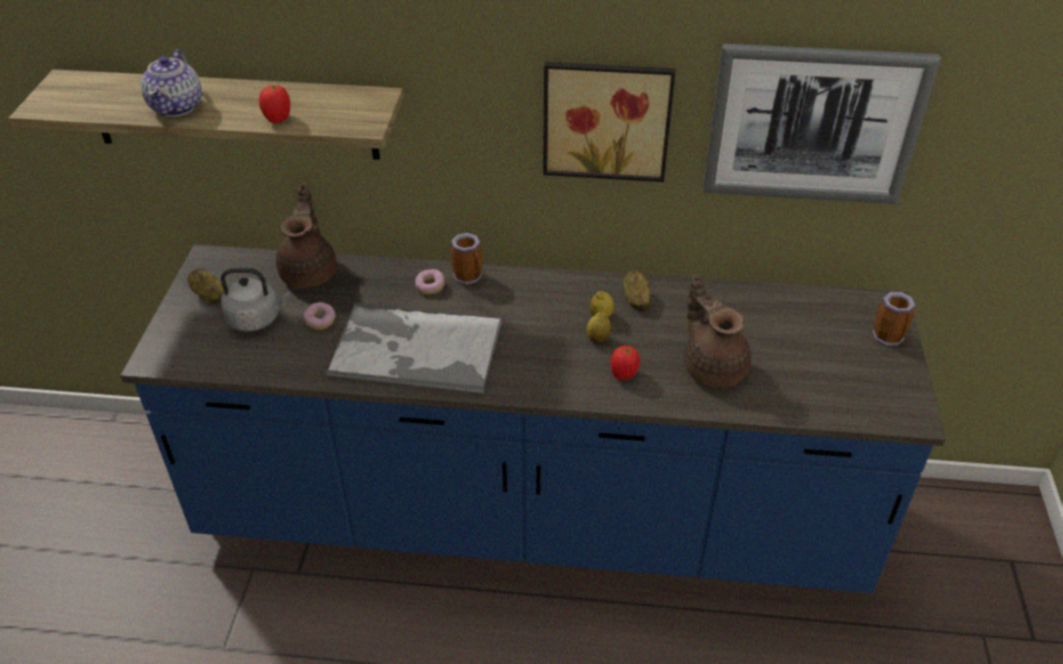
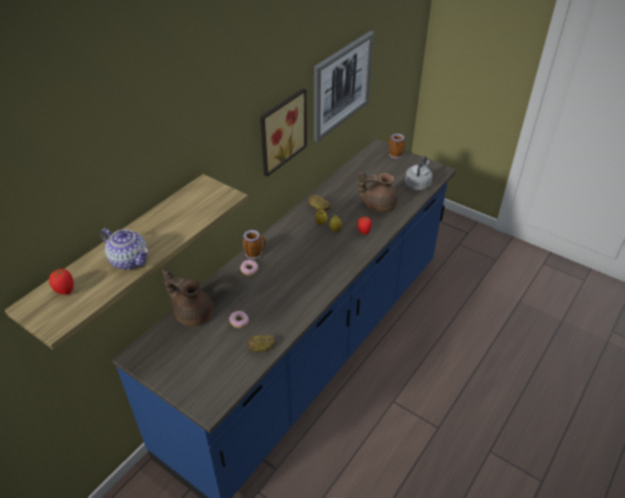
camera: 60 degrees left, 0 degrees up
potato [188,269,224,303] -> potato moved to [247,335,275,352]
grey kettle [221,268,290,332] -> grey kettle moved to [405,156,433,190]
tomato [259,85,290,123] -> tomato moved to [49,269,74,295]
tray [325,303,502,394] -> none

